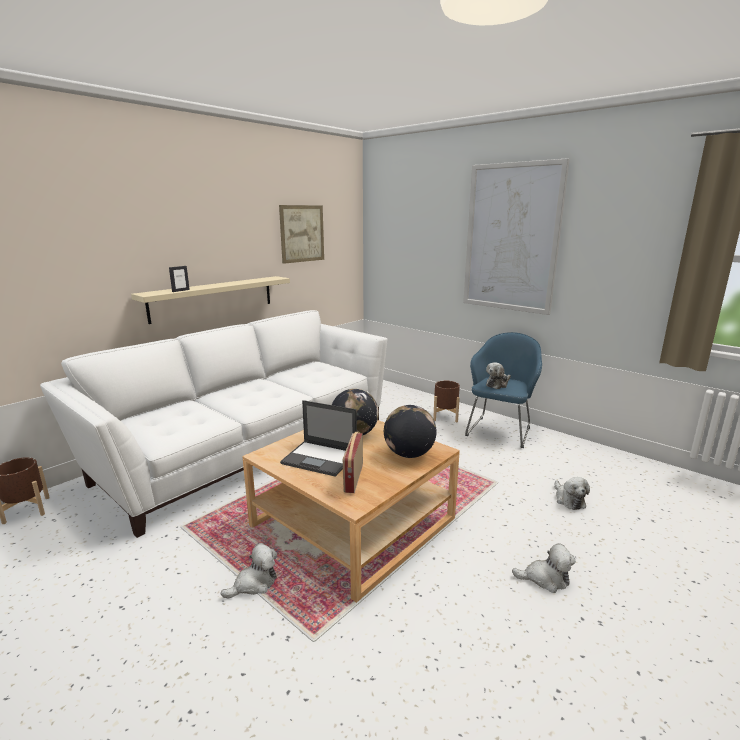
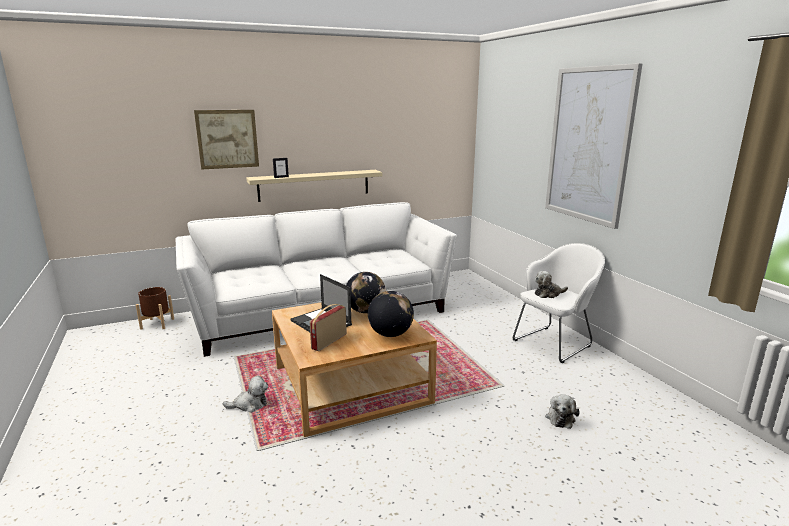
camera: 25 degrees right, 0 degrees up
picture [279,205,324,264] -> picture moved to [194,110,259,170]
brown planter [433,381,460,422] -> none
blue armchair [465,332,542,448] -> white armchair [513,243,605,363]
plush toy [512,543,576,593] -> none

